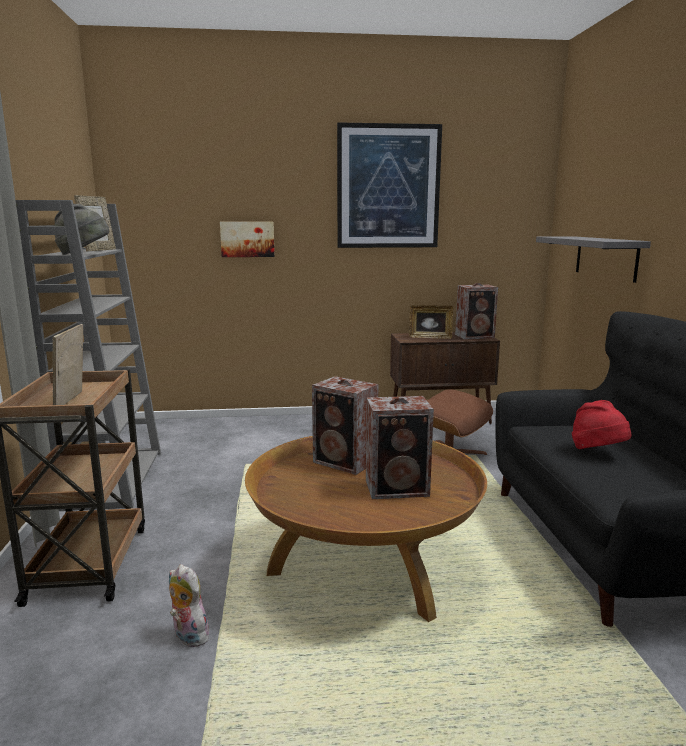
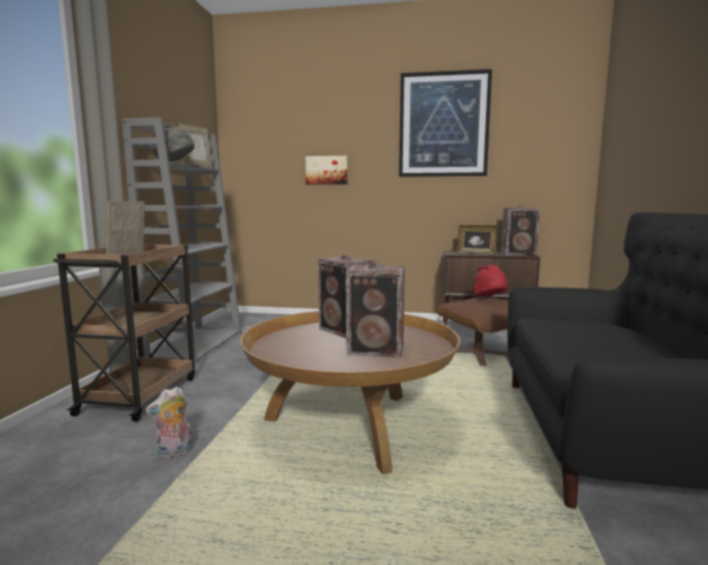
camera: 15 degrees right, 5 degrees down
plush toy [169,564,209,647] -> plush toy turned 90 degrees counterclockwise [145,386,193,459]
grey shelf [536,236,651,283] -> none
red hat [572,400,632,449] -> red hat moved to [473,265,508,297]

